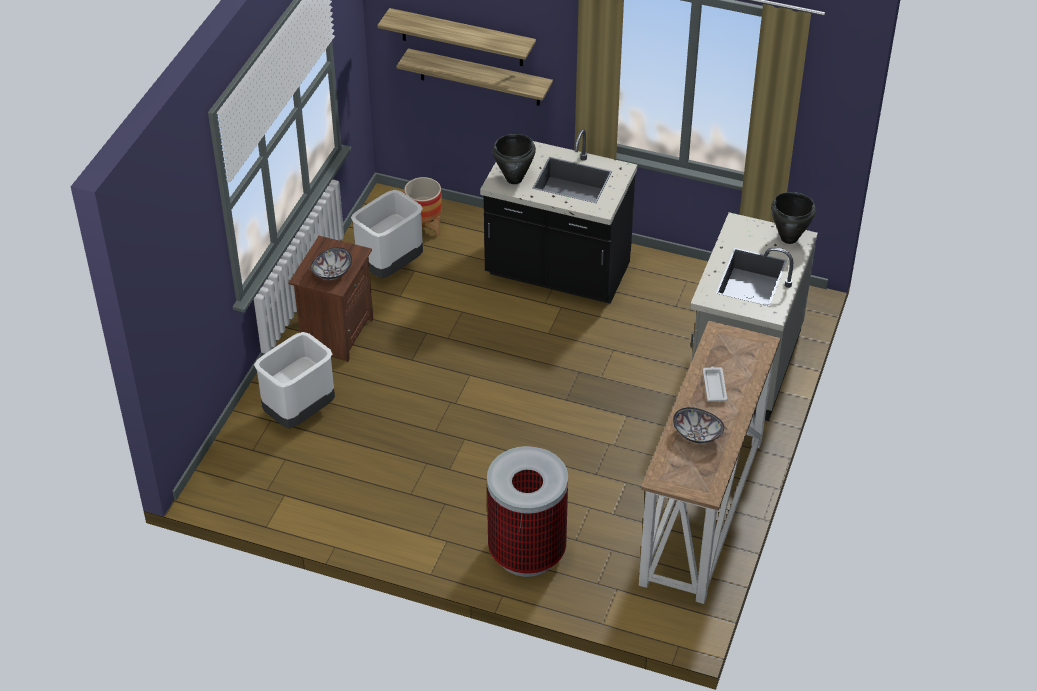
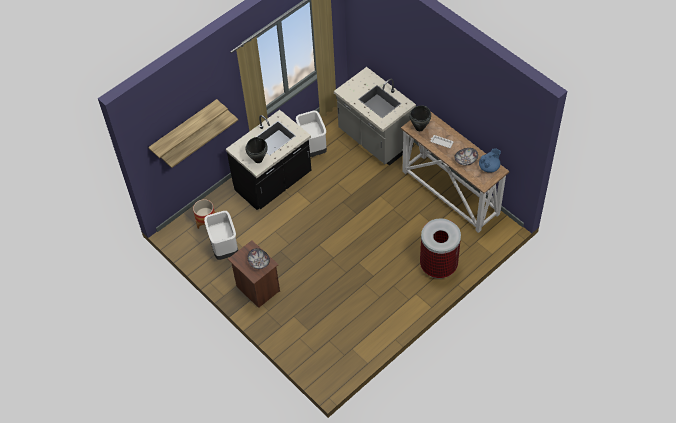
camera: 60 degrees left, 10 degrees up
white trash can [254,332,335,429] -> white trash can moved to [296,111,327,157]
black cooking pot [771,192,816,244] -> black cooking pot moved to [409,105,431,131]
none -> blue teapot [479,148,501,173]

